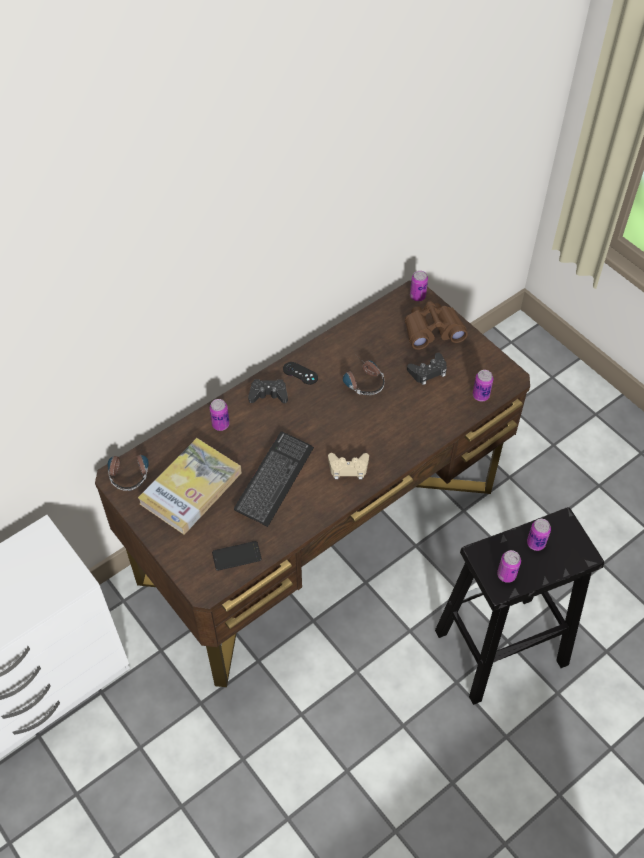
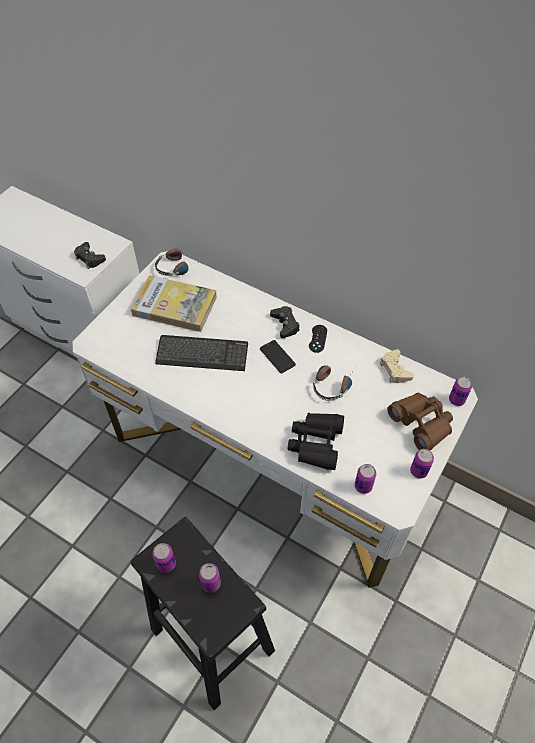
camera: 70 degrees right, 0 degrees up
brown desk [95,281,530,687] -> white desk [73,251,478,588]
can [210,399,230,431] -> can moved to [410,449,434,479]
phone [212,541,262,571] -> phone moved to [260,340,296,373]
beige game controller [328,453,369,479] -> beige game controller moved to [380,349,414,383]
black game controller [407,353,447,385] -> black game controller moved to [74,242,106,269]
none -> black binoculars [288,413,344,470]

